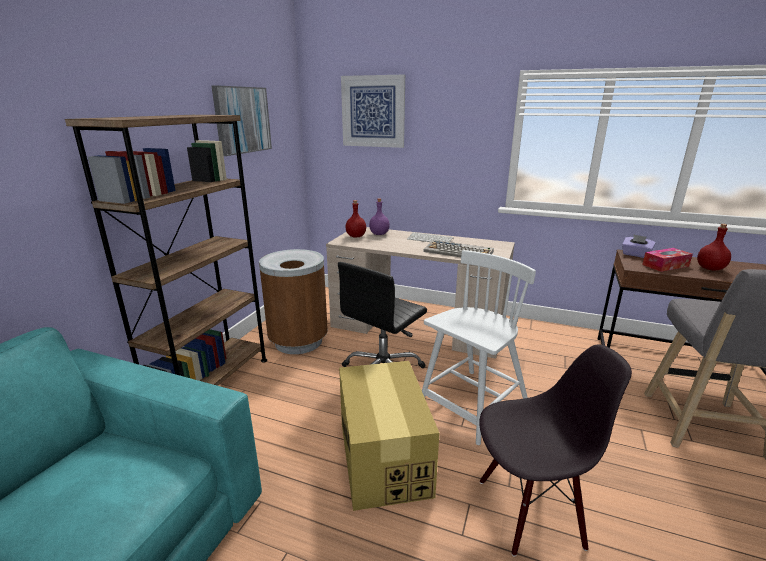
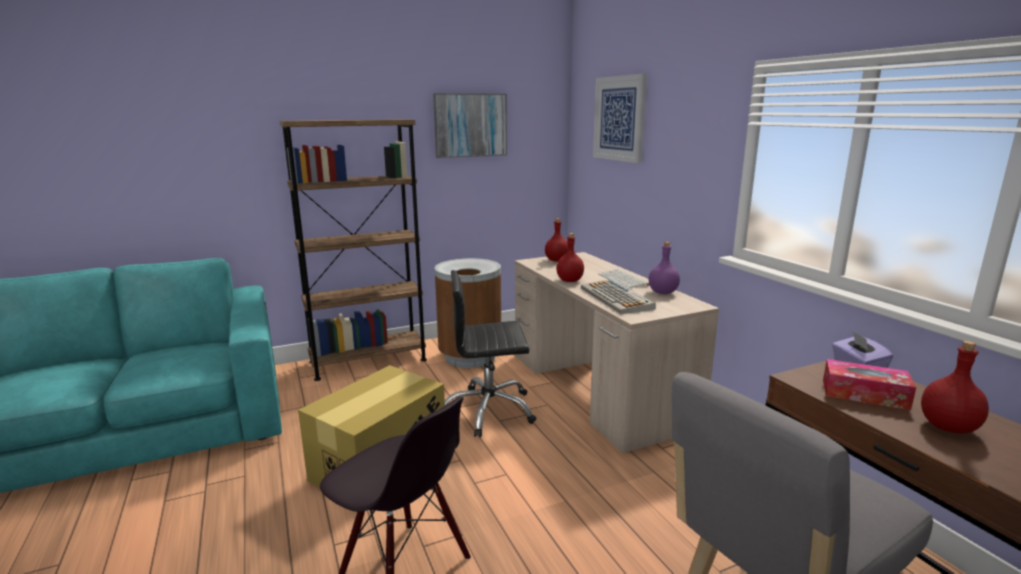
camera: 45 degrees right, 5 degrees down
purple bottle [369,198,390,235] -> purple bottle moved to [649,242,680,294]
white chair [422,250,536,445] -> none
none -> red bottle [556,233,584,282]

